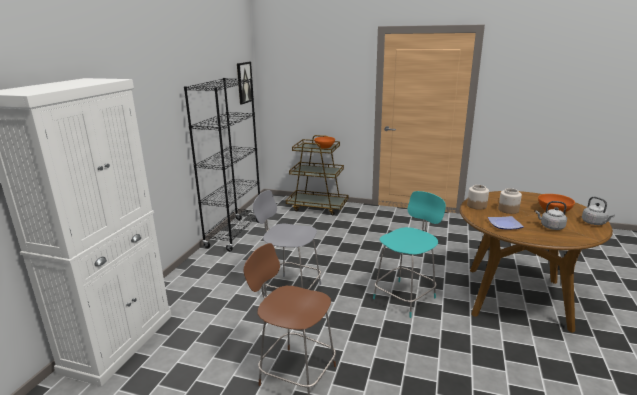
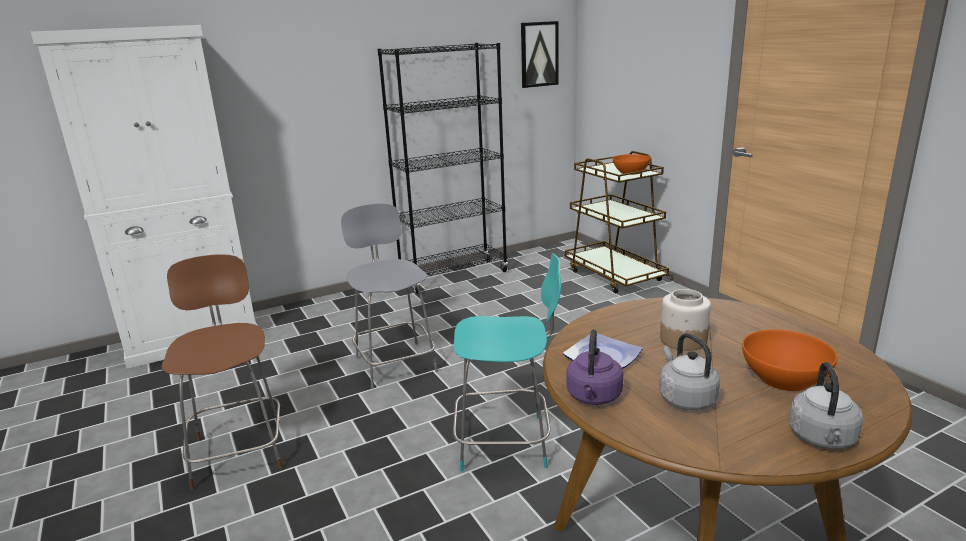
camera: 45 degrees right, 0 degrees up
jar [467,185,489,210] -> none
none -> purple kettle [566,329,623,405]

